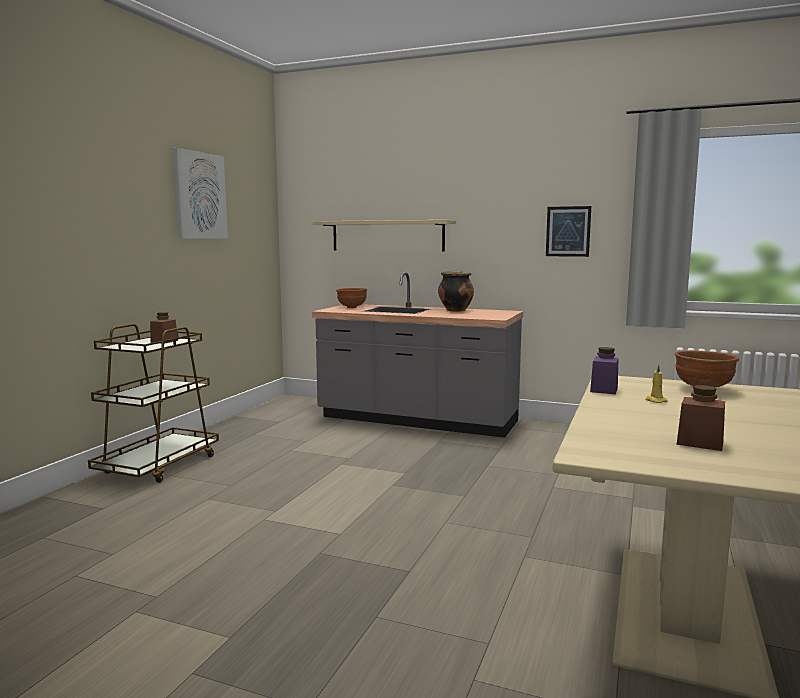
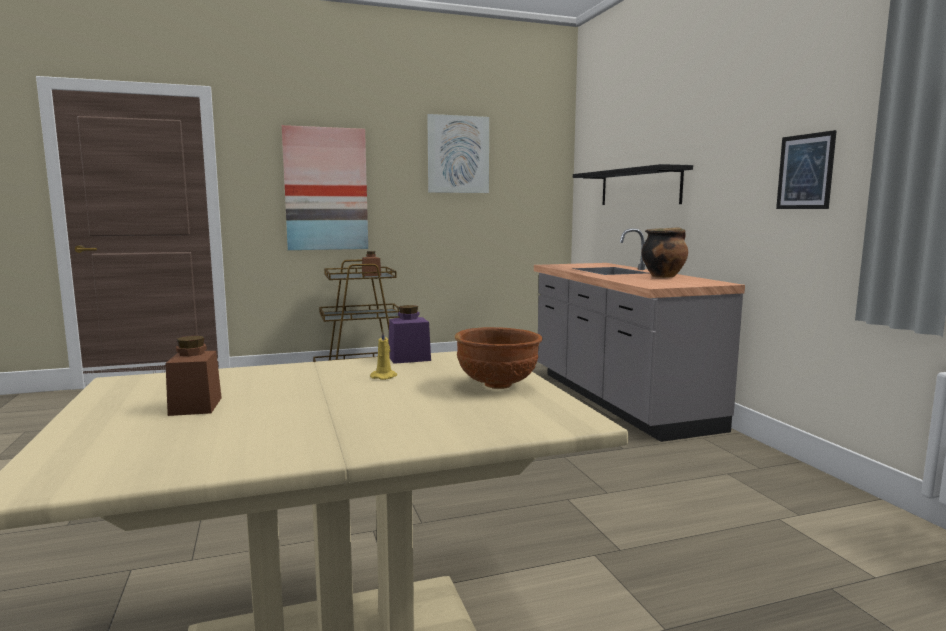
camera: 50 degrees right, 0 degrees up
beige shelf [311,220,456,251] -> black shelf [573,164,693,205]
brown bowl [336,288,367,308] -> none
none -> picture [282,125,368,250]

